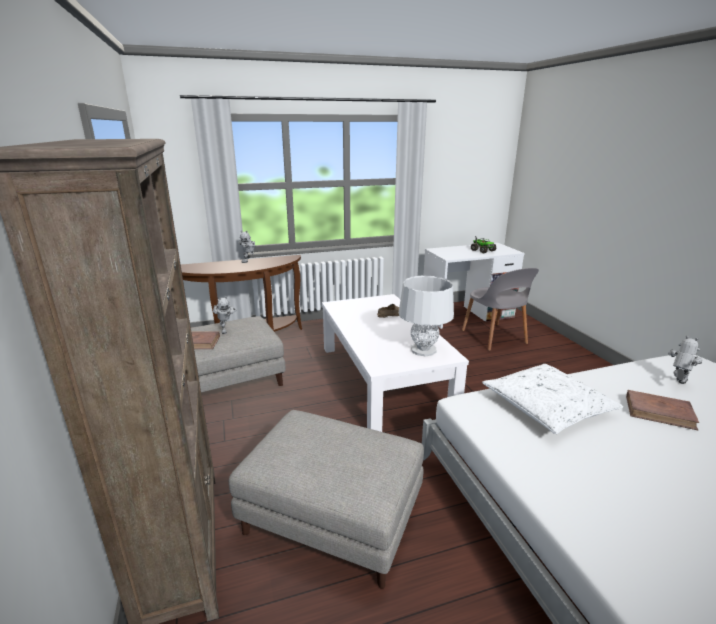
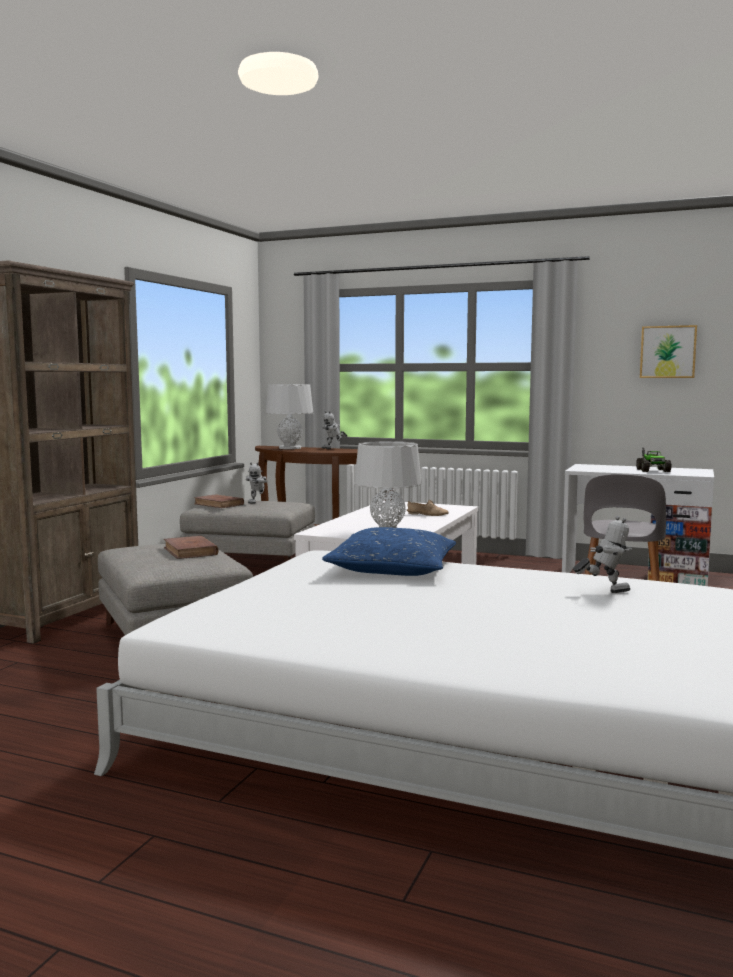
camera: 40 degrees right, 15 degrees down
white pillow [482,364,623,434] -> blue pillow [322,527,456,576]
brown book [626,390,699,430] -> brown book moved to [164,536,219,559]
none -> grey table lamp [266,384,313,449]
none -> picture [640,325,697,378]

